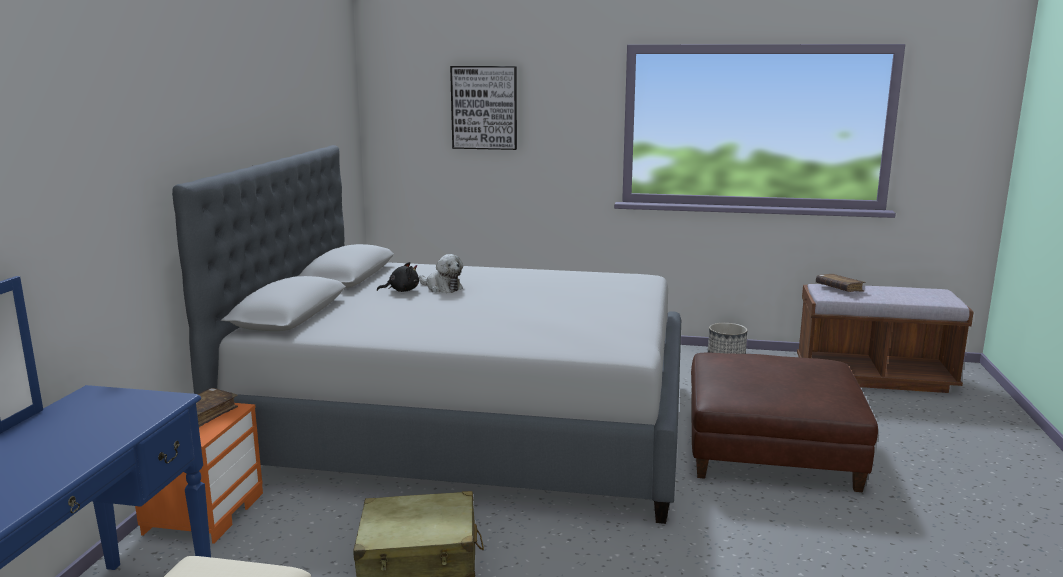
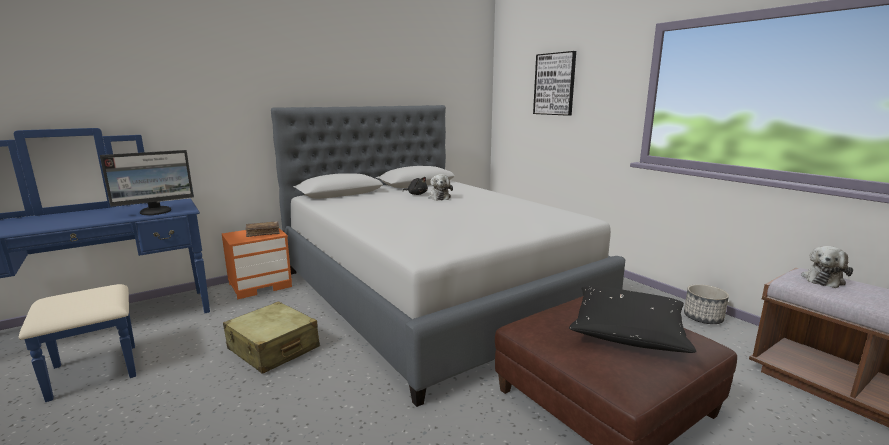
camera: 45 degrees right, 0 degrees up
brown book [816,274,866,292] -> plush toy [801,246,853,288]
none -> monitor [100,150,194,215]
none -> black pillow [569,286,697,353]

